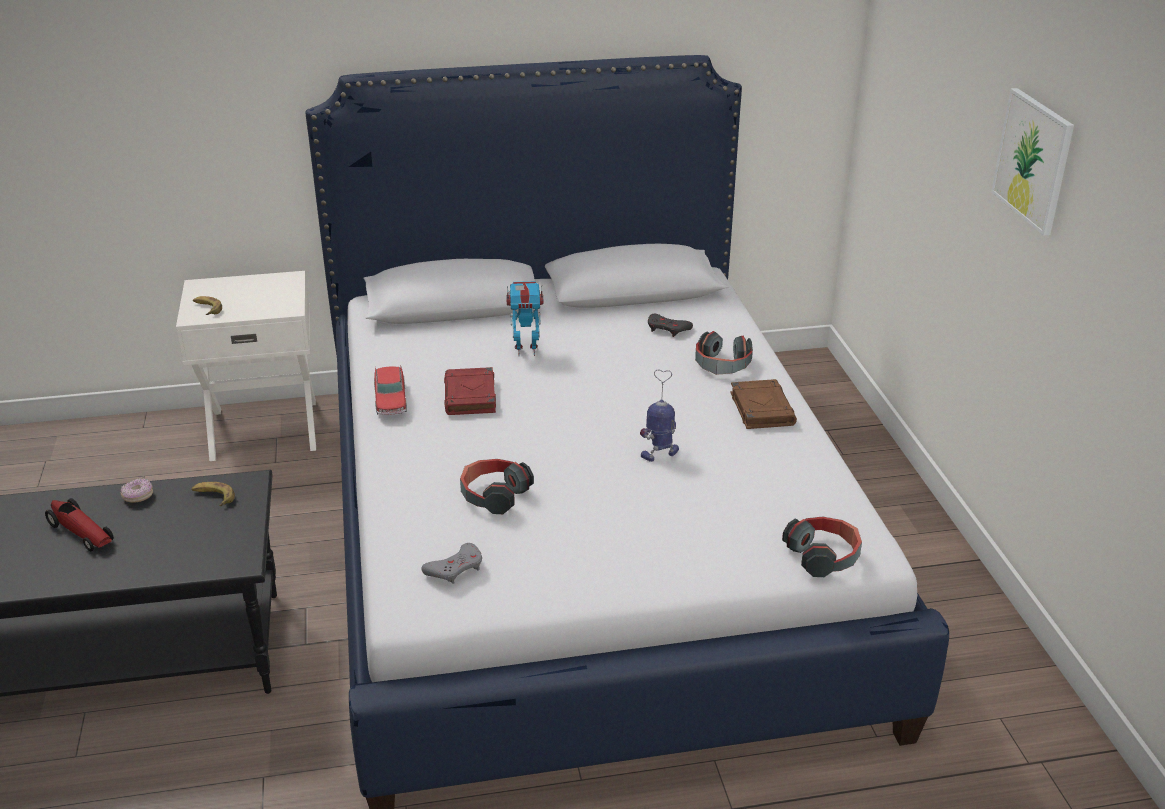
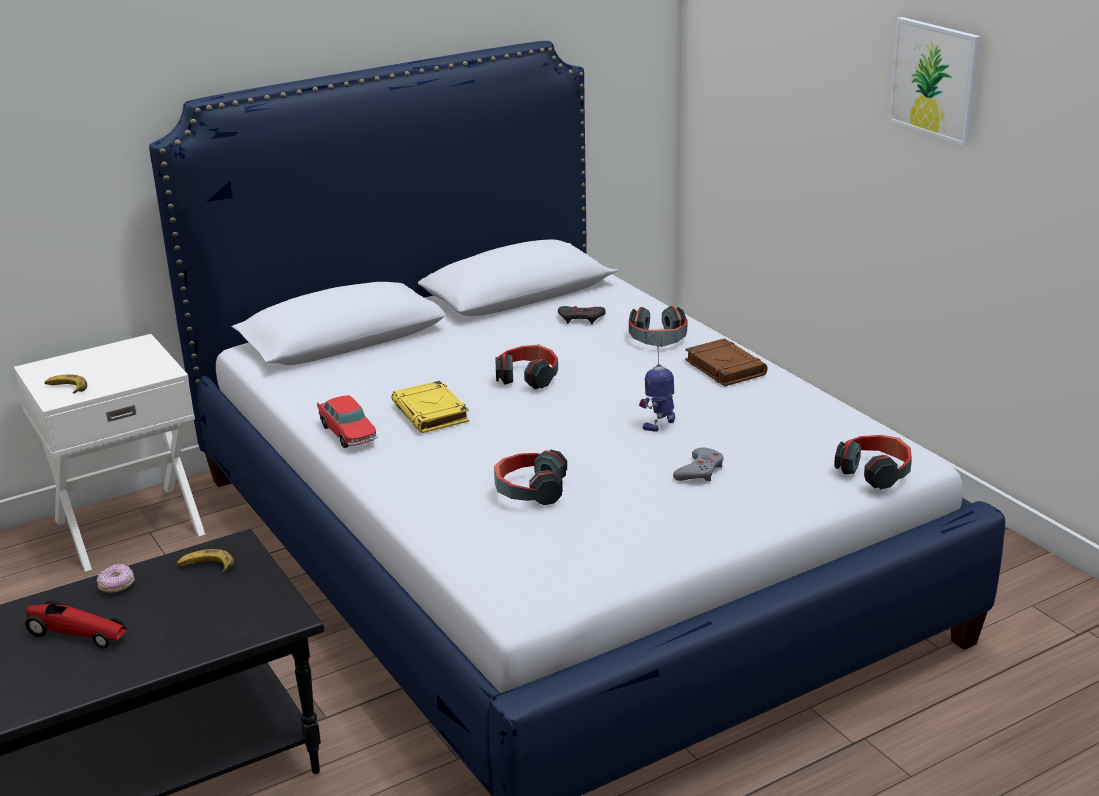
camera: 20 degrees left, 5 degrees down
grey game controller [421,543,482,584] -> grey game controller moved to [673,447,724,481]
red book [444,367,496,415] -> yellow book [392,380,469,433]
toy robot [506,281,543,356] -> none
none -> headphones [496,344,558,389]

